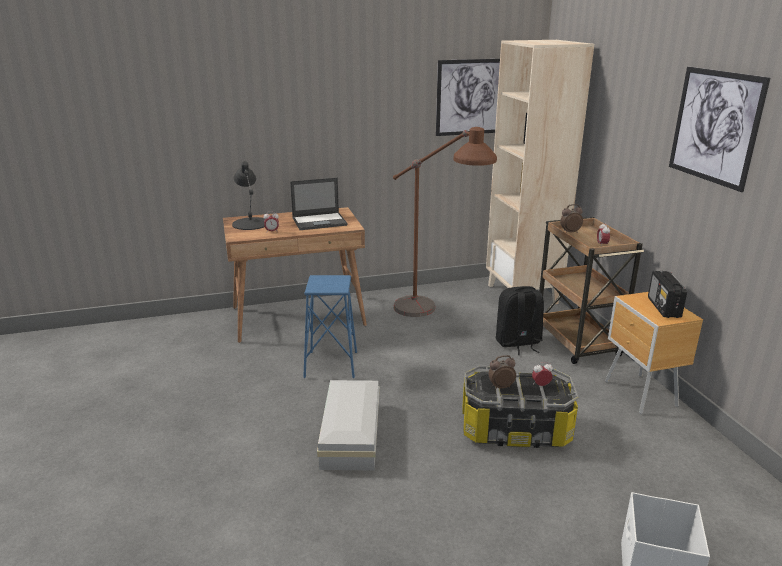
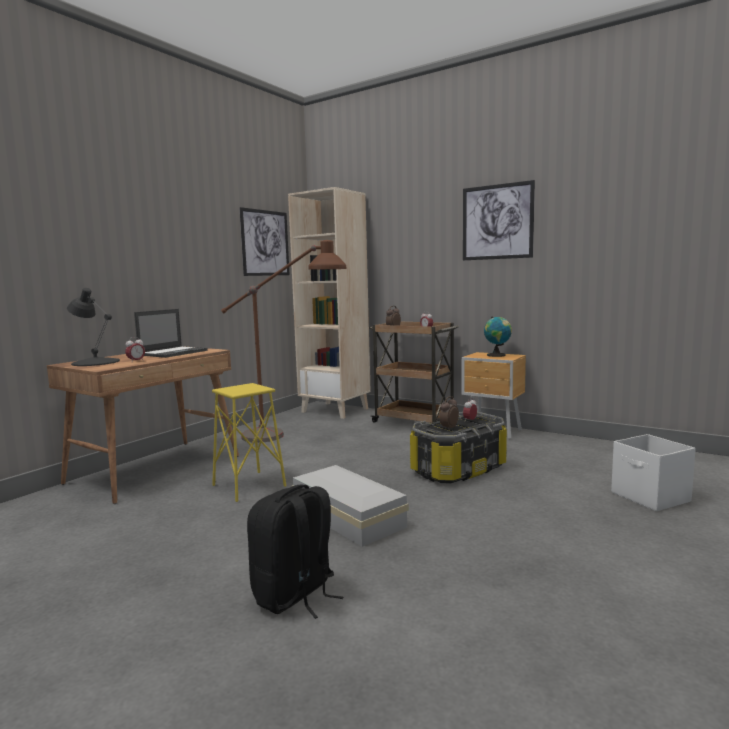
camera: 40 degrees left, 15 degrees down
blue stool [303,275,357,378] -> yellow stool [212,383,287,502]
black backpack [496,286,544,355] -> black backpack moved to [247,484,344,619]
radio [648,271,687,318] -> globe [484,317,512,357]

